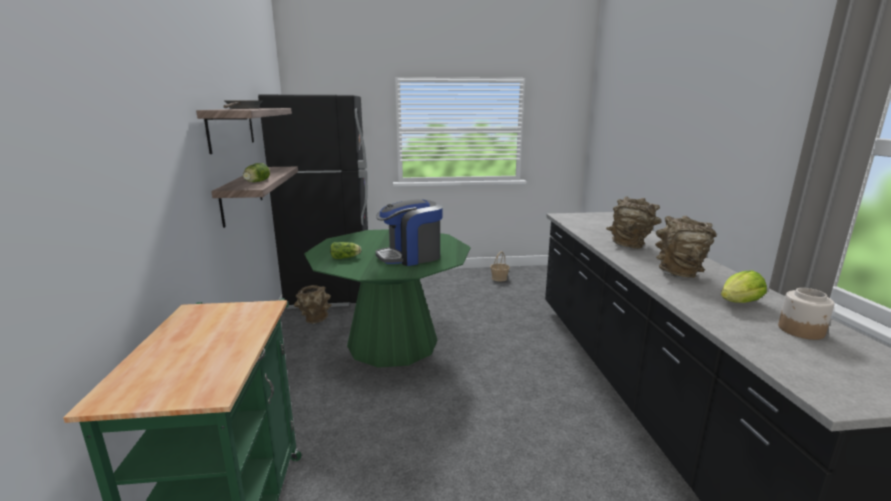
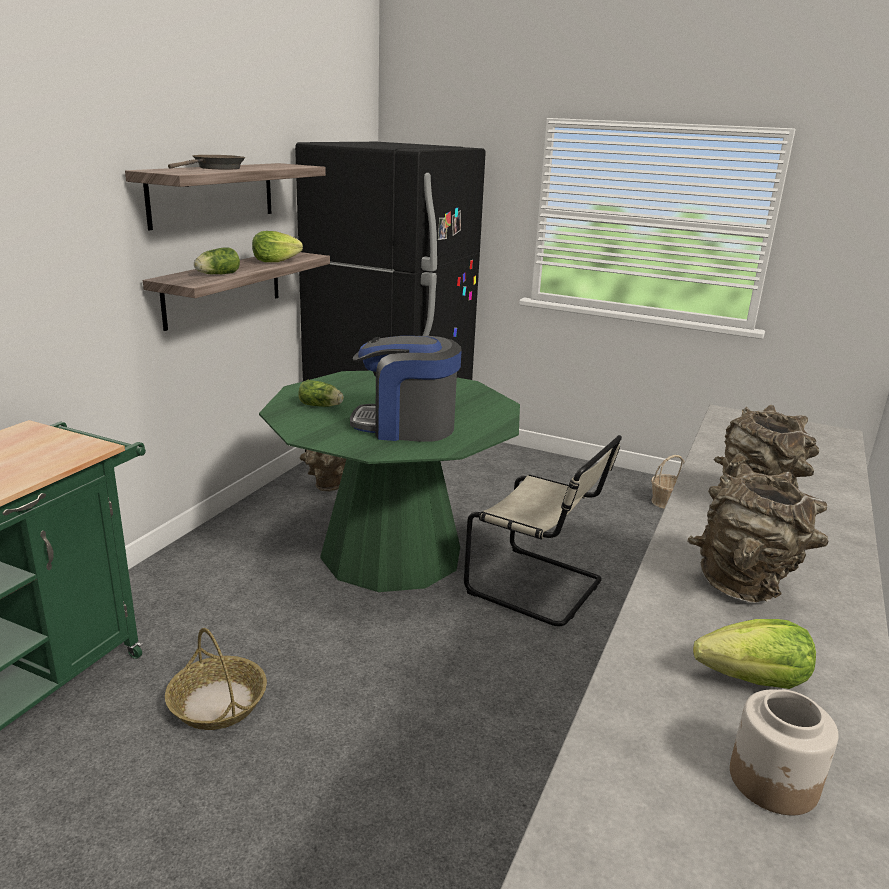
camera: 30 degrees right, 5 degrees up
none -> basket [165,628,267,730]
none -> lettuce [252,231,303,262]
none -> beige chair [464,435,622,626]

